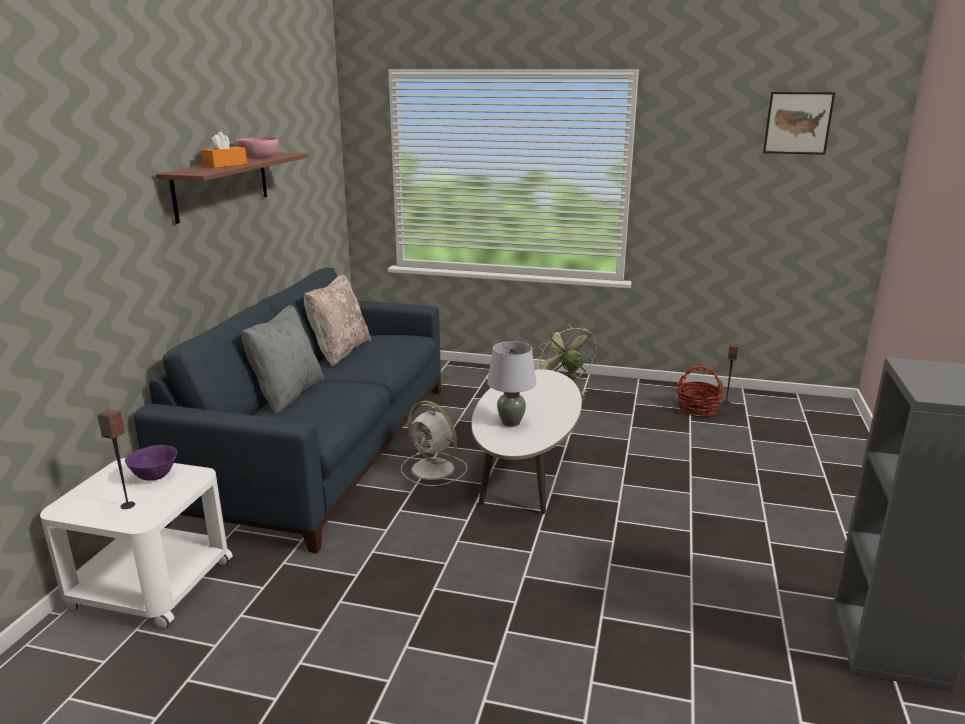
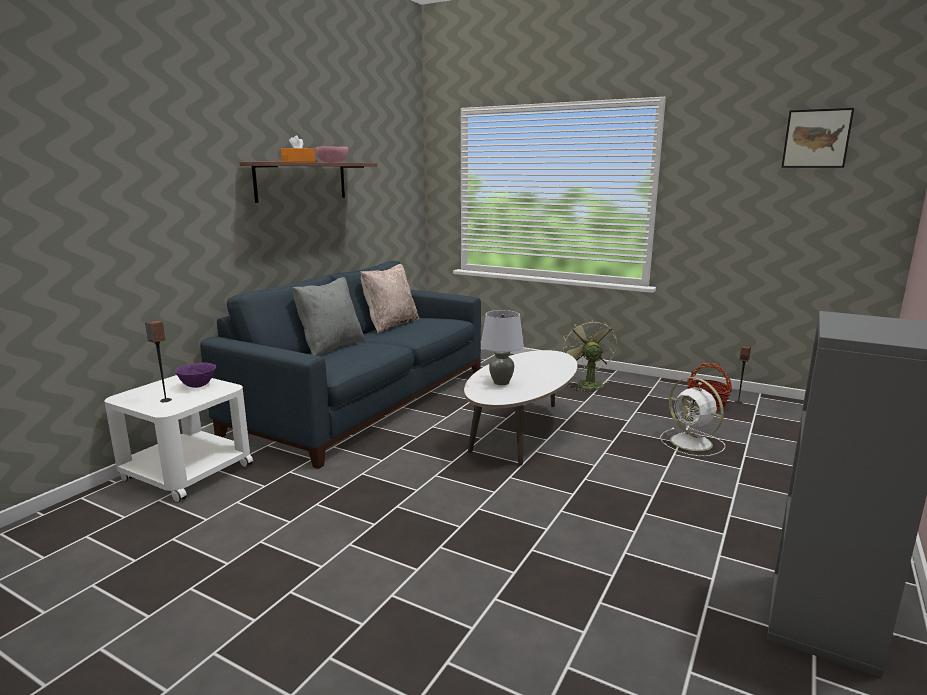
camera: 15 degrees right, 5 degrees down
white fan [401,401,468,486] -> white fan moved to [660,377,725,456]

